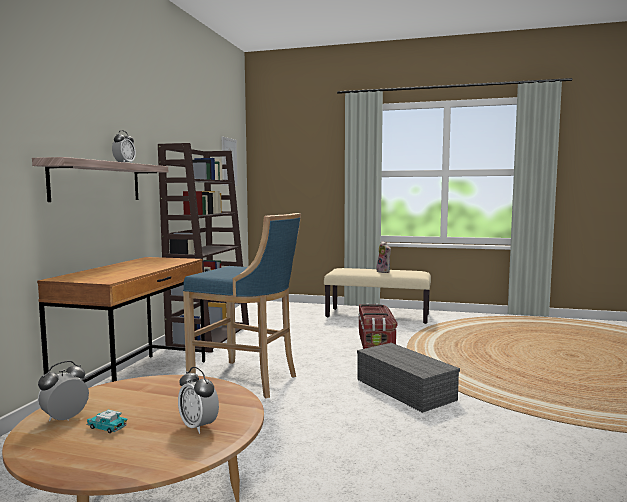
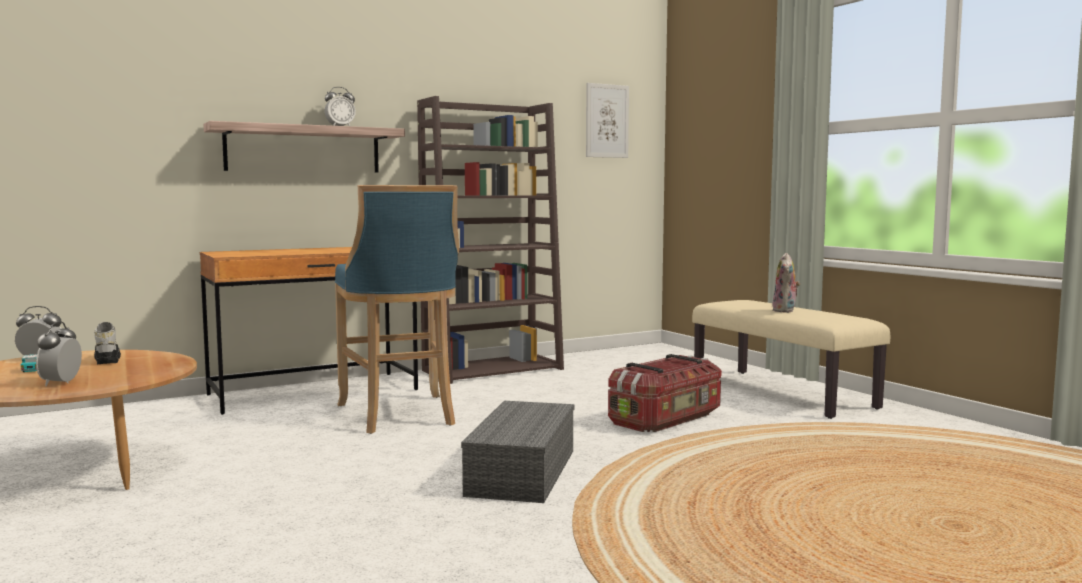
camera: 45 degrees right, 0 degrees up
none -> shoe [94,322,121,364]

